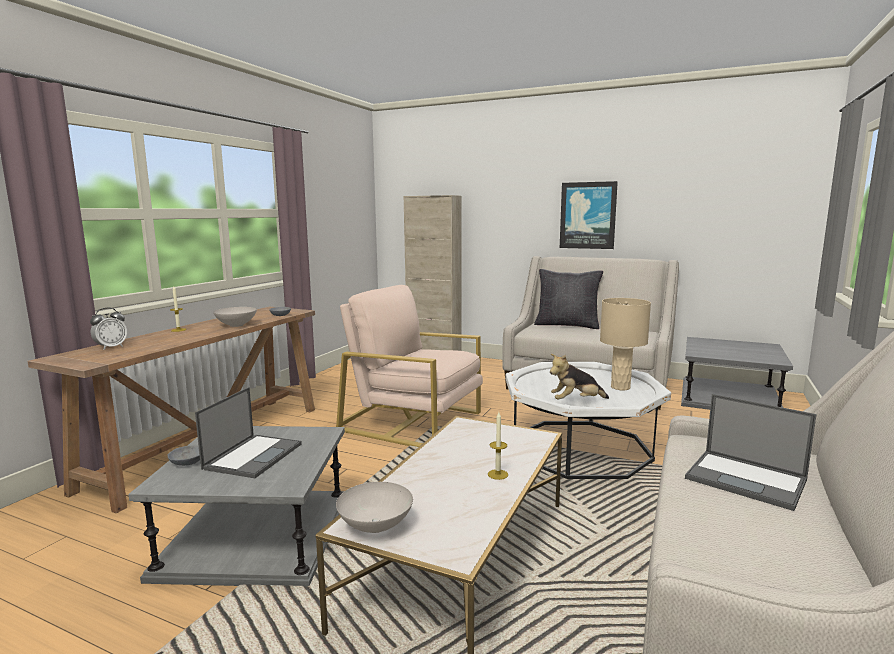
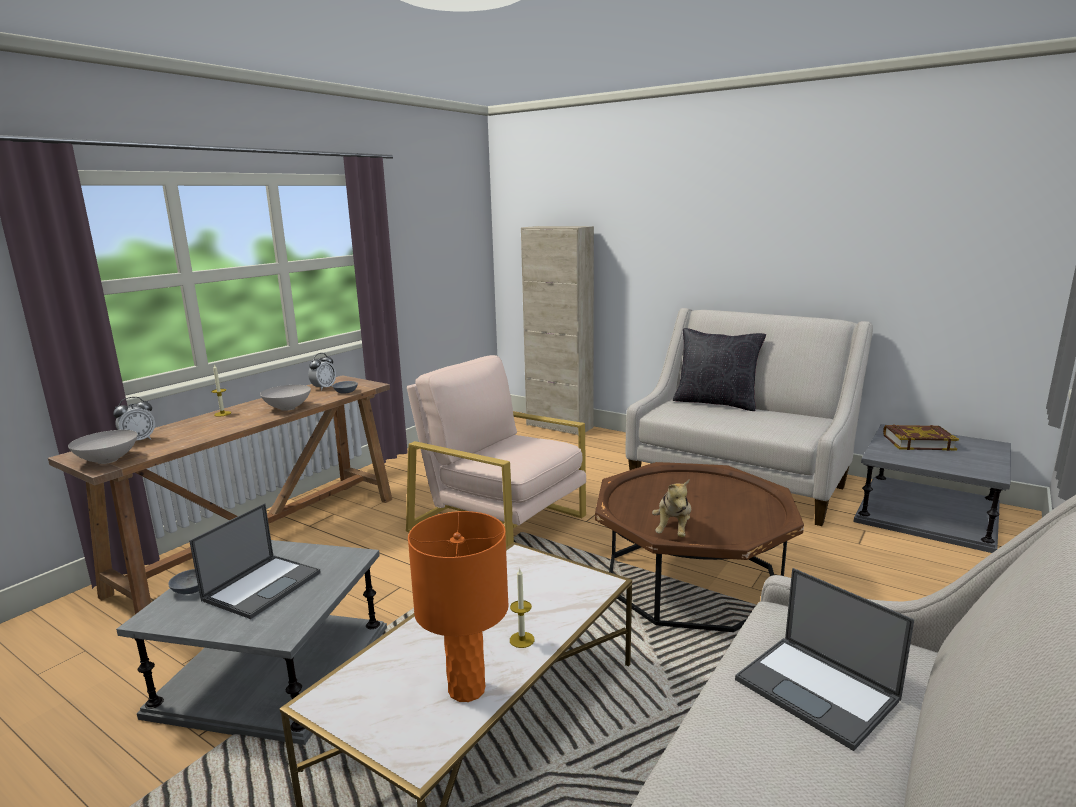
camera: 10 degrees right, 5 degrees up
white bowl [336,482,413,533] -> white bowl moved to [68,430,138,464]
white coffee table [506,362,671,479] -> brown coffee table [595,462,804,632]
plush toy [550,354,609,400] -> plush toy turned 75 degrees counterclockwise [652,479,691,537]
picture [560,181,618,249] -> none
beige table lamp [600,298,651,390] -> none
none -> alarm clock [308,353,336,391]
none -> orange table lamp [408,511,509,702]
none -> book [883,425,959,451]

